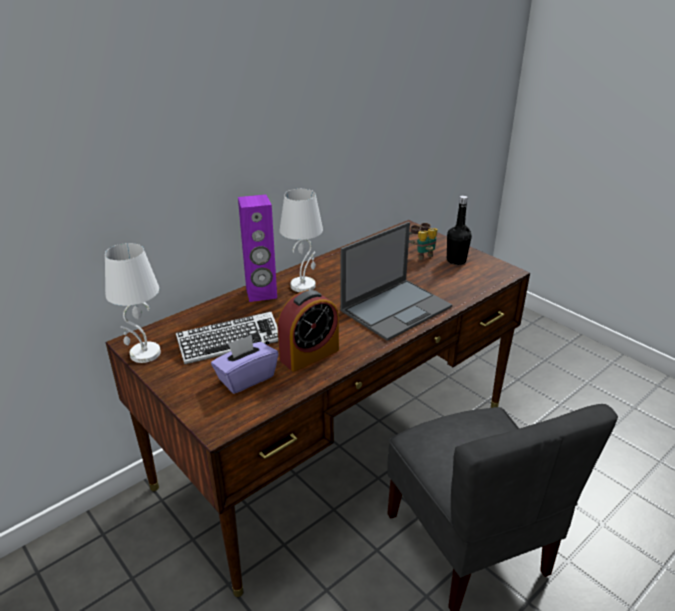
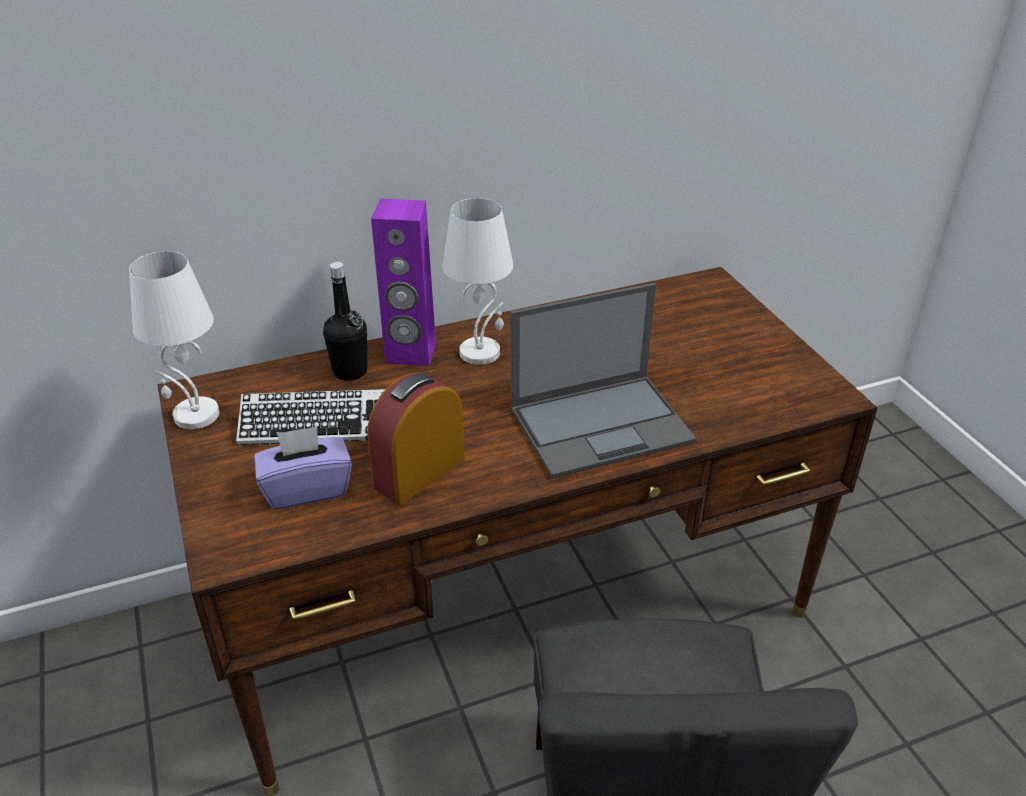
camera: 20 degrees right, 5 degrees up
alarm clock [277,290,339,371] -> alarm clock turned 150 degrees clockwise [367,372,464,505]
binoculars [409,223,438,260] -> none
black bottle [446,195,472,265] -> black bottle moved to [323,262,367,381]

